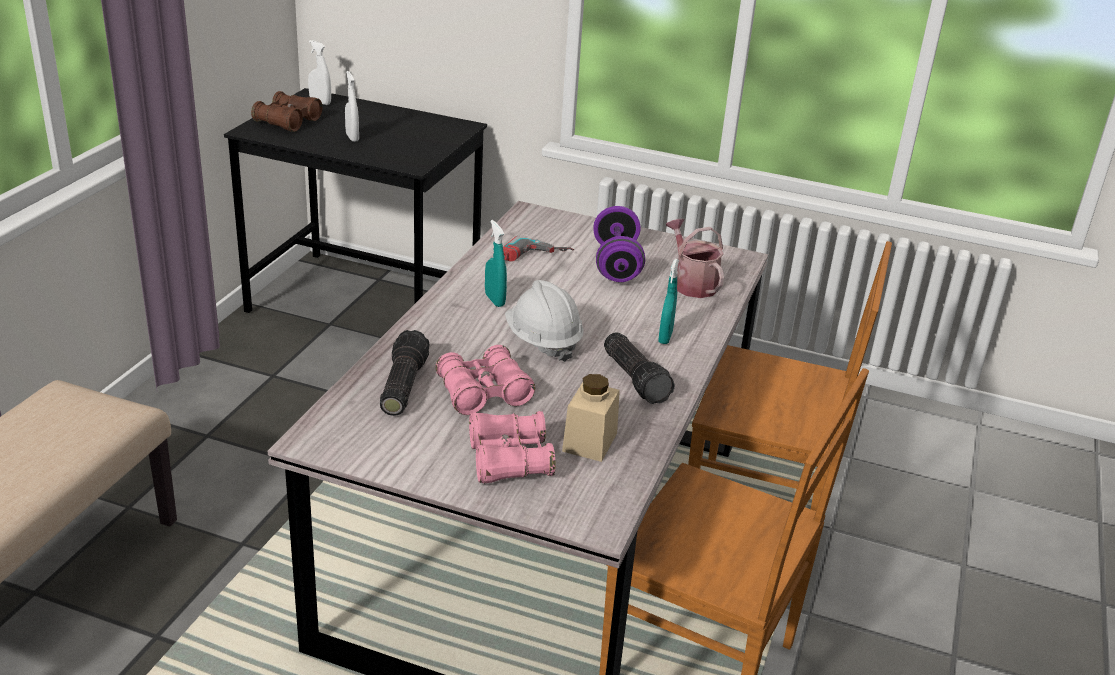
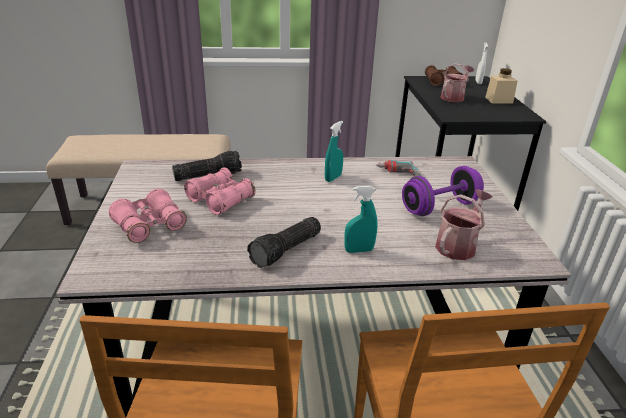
camera: 65 degrees right, 0 degrees up
white spray bottle [345,71,359,142] -> watering can [440,63,474,102]
white hard hat [505,280,584,362] -> none
beige jar [562,374,620,462] -> beige jar moved to [485,68,517,104]

